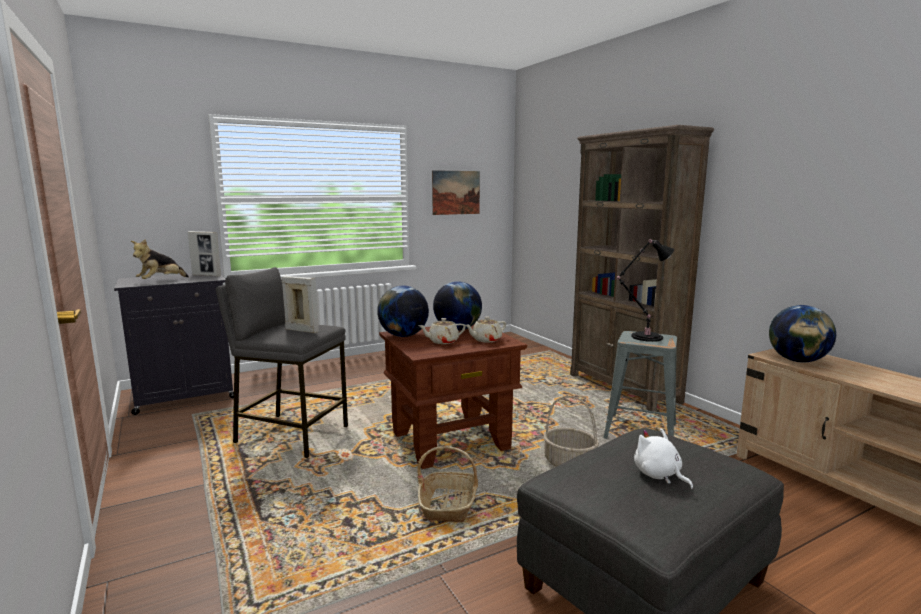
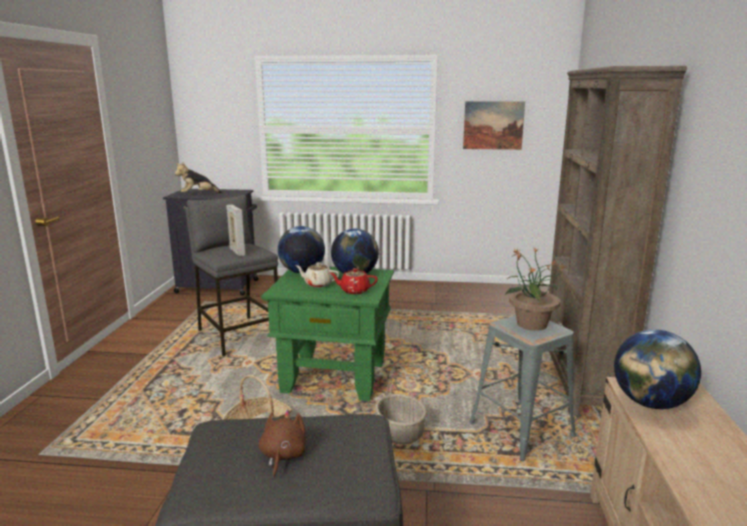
camera: 35 degrees right, 5 degrees up
picture frame [188,231,221,276] -> none
brown side table [379,324,527,469] -> green side table [261,267,394,401]
beige teapot [465,317,506,342] -> red teapot [330,268,378,294]
black table lamp [617,239,674,342] -> potted plant [505,247,567,331]
white plush toy [634,428,693,489] -> brown plush toy [259,410,306,477]

